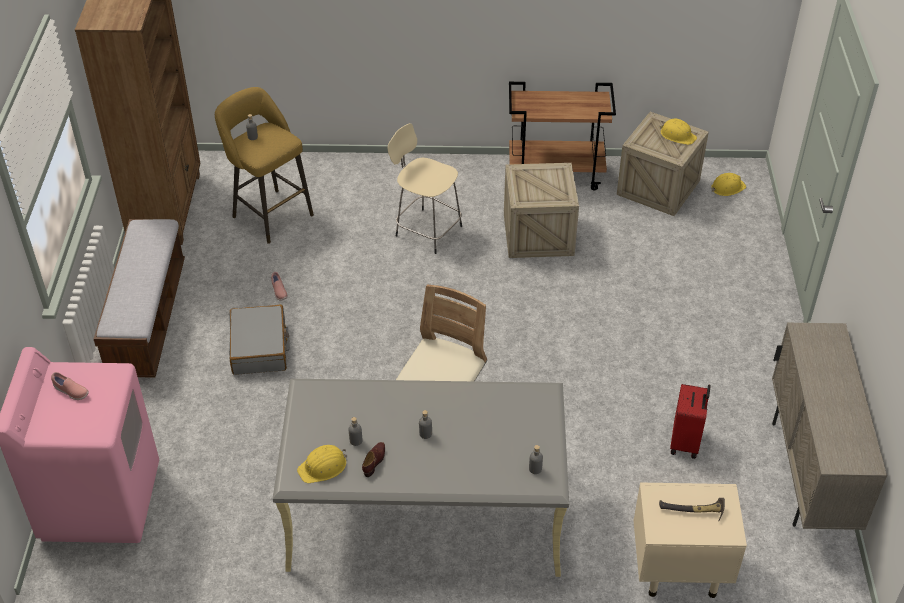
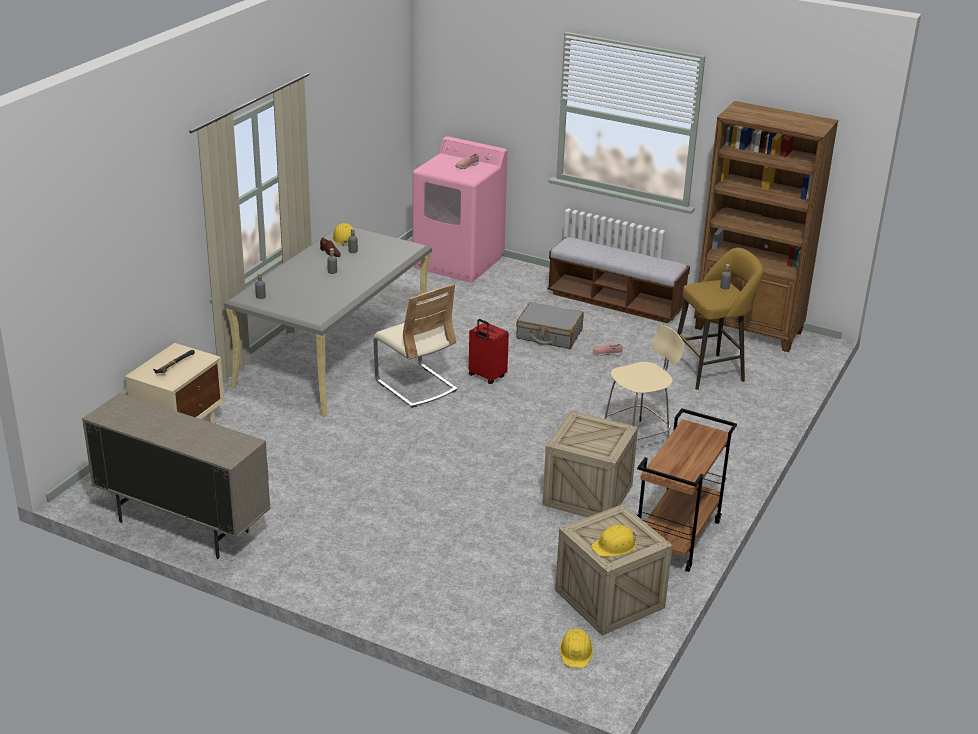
camera: 115 degrees right, 15 degrees down
red suitcase [670,384,711,459] -> red suitcase moved to [469,319,509,384]

